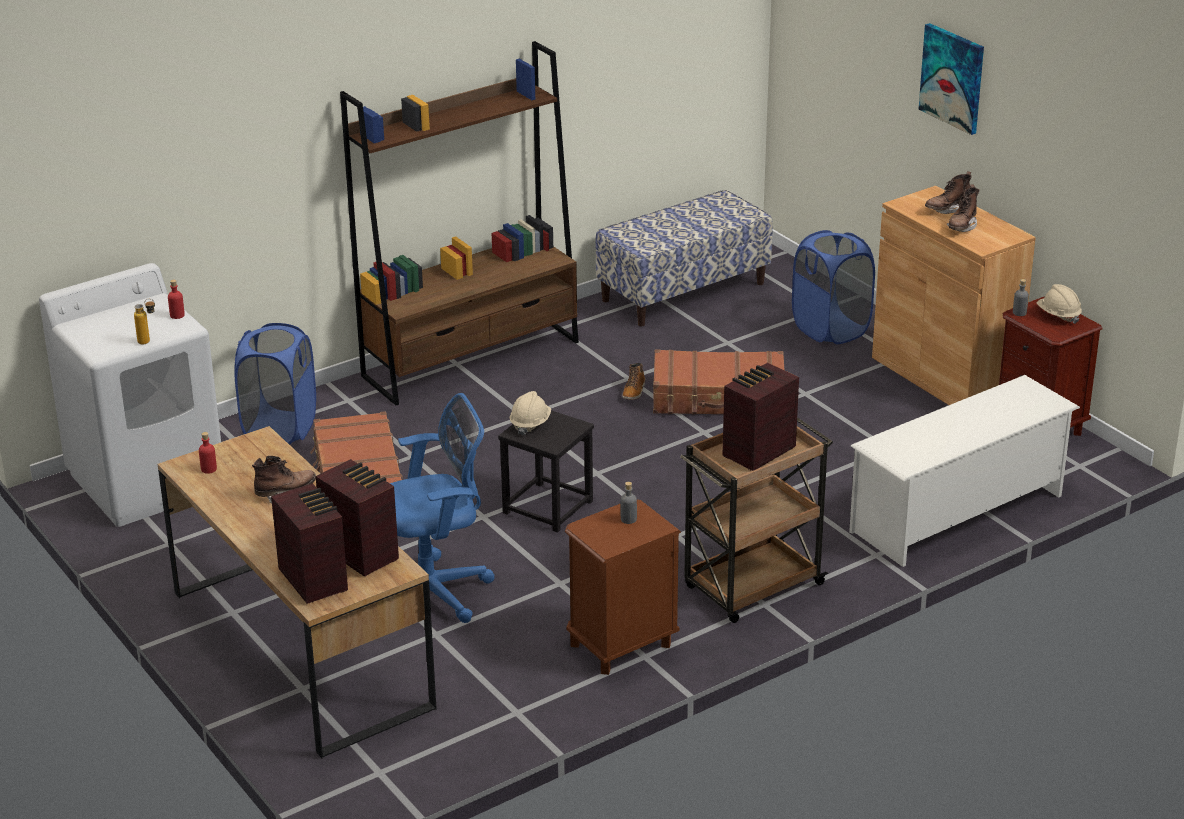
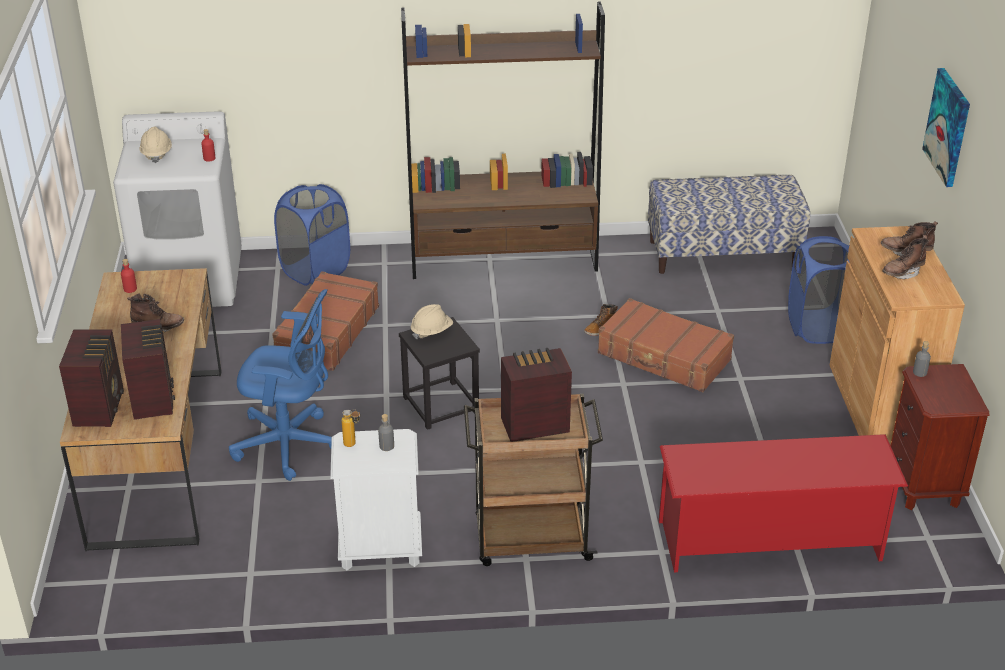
camera: 30 degrees right, 5 degrees up
bottle [134,299,155,344] -> bottle moved to [342,409,360,447]
brown nightstand [565,500,681,675] -> white nightstand [330,429,422,570]
white shoe rack [849,375,1080,567] -> red shoe rack [659,434,908,572]
beige hard hat [1037,284,1082,324] -> beige hard hat moved to [140,126,172,163]

